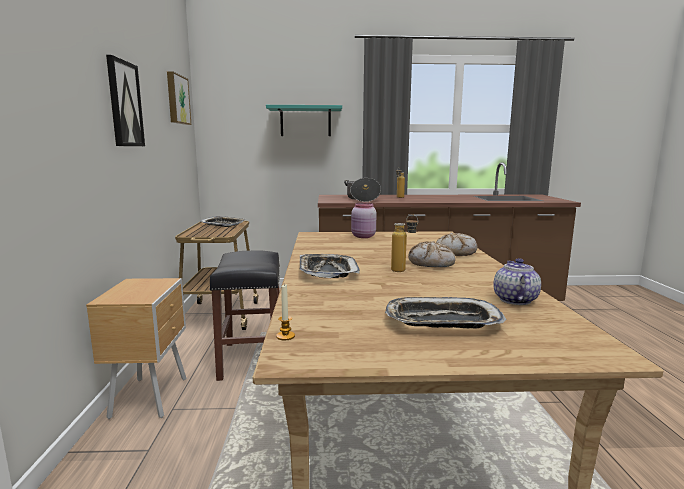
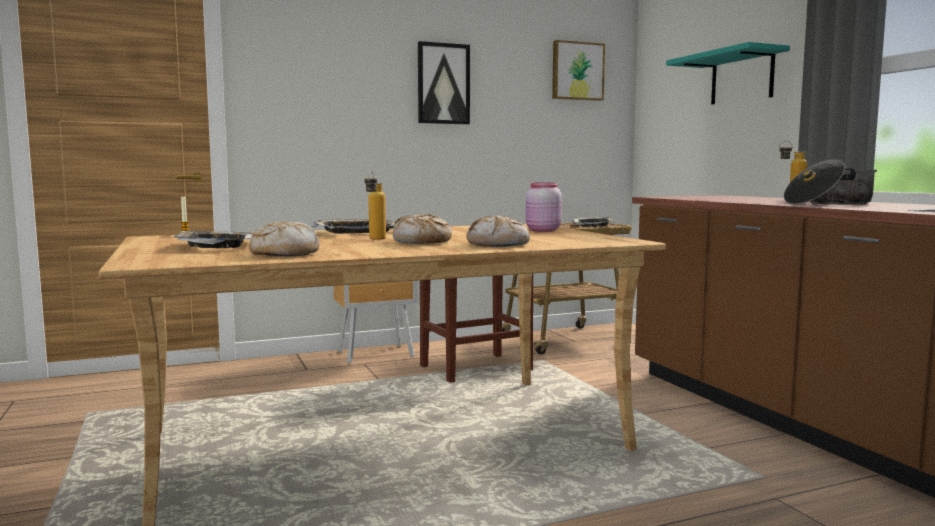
camera: 70 degrees right, 5 degrees down
cooking pot [344,178,381,202] -> cooking pot moved to [784,159,877,205]
teapot [493,258,541,305] -> bread [249,221,319,256]

